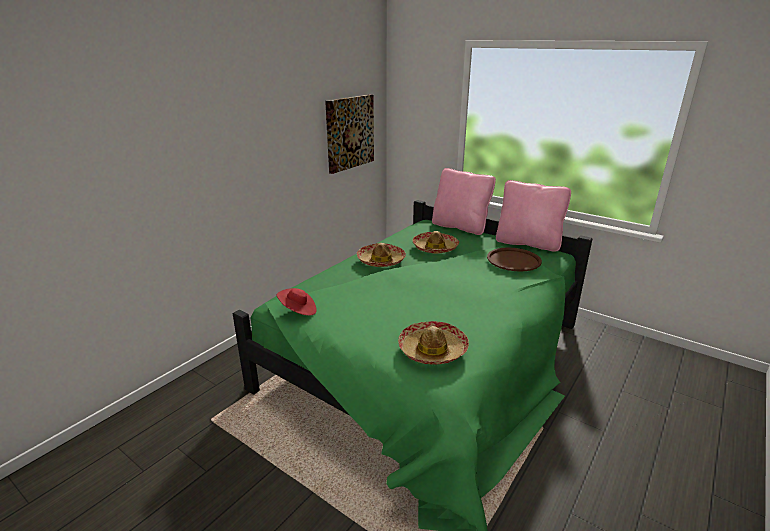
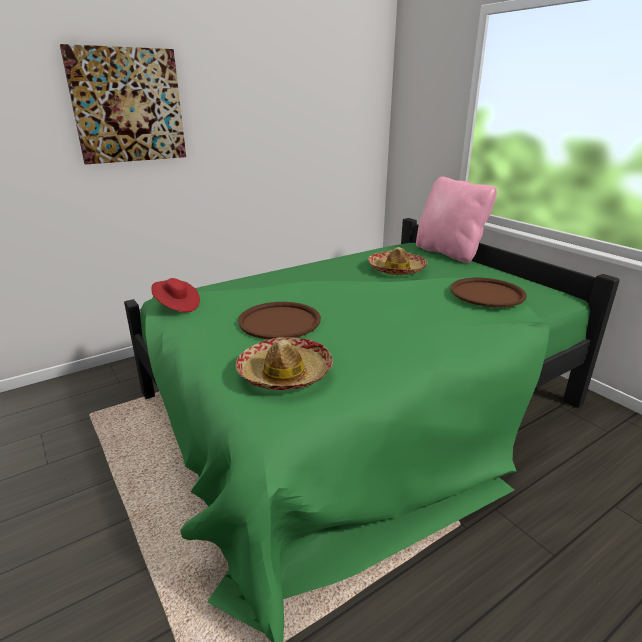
camera: 20 degrees right, 0 degrees up
picture [325,94,374,174] -> picture moved to [60,44,186,164]
hat [357,243,406,267] -> none
pink pillow [496,180,571,252] -> none
none -> brown tray [238,302,321,339]

